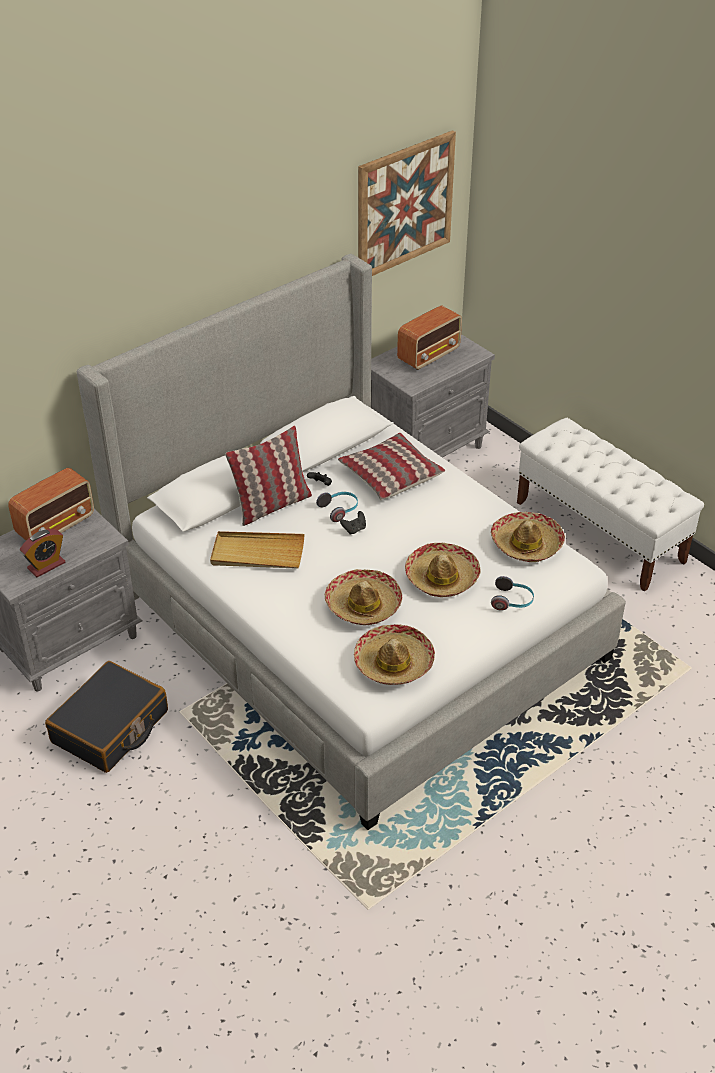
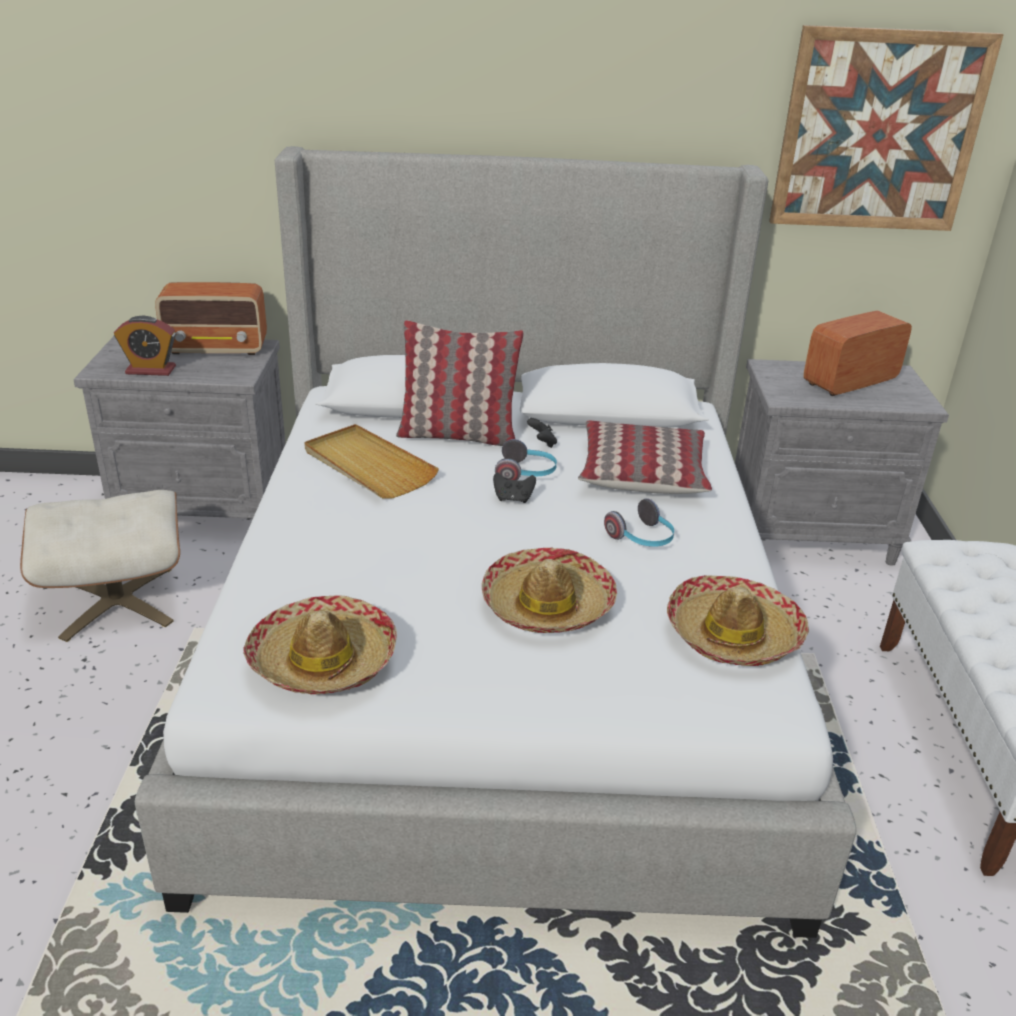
camera: 40 degrees right, 10 degrees down
black suitcase [45,661,168,773] -> beige ottoman [20,490,180,642]
hat [325,569,402,625] -> none
radio [397,305,462,370] -> radio turned 150 degrees clockwise [803,311,912,396]
headphones [491,576,534,611] -> headphones moved to [604,498,674,547]

